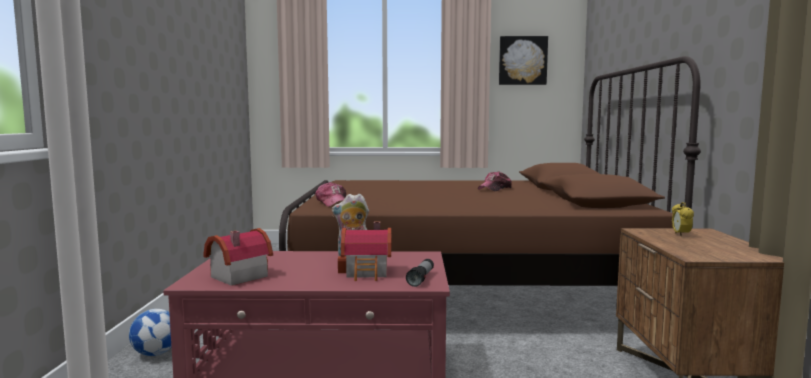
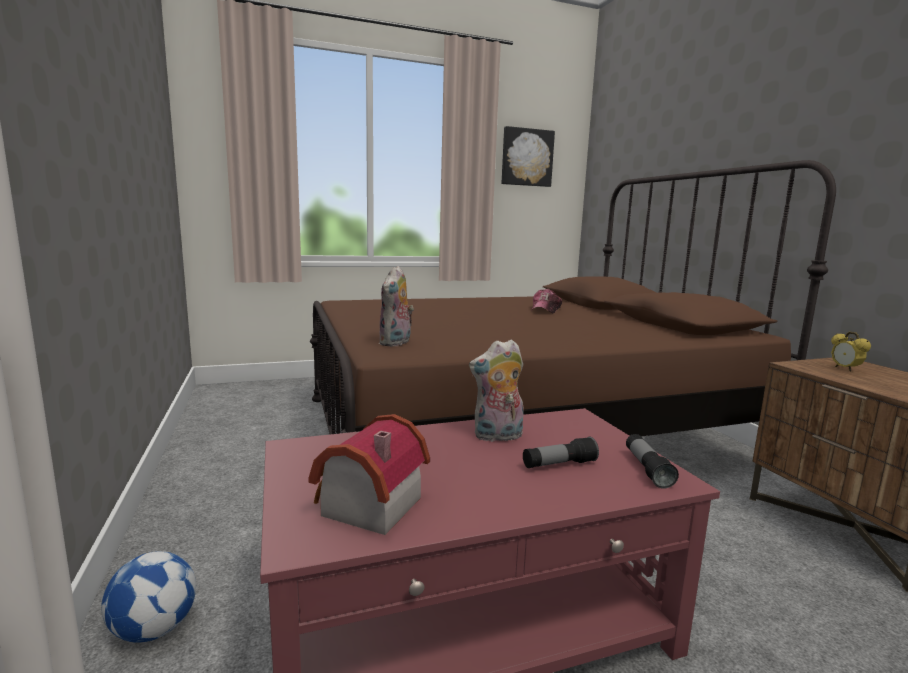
camera: 20 degrees left, 5 degrees up
cap [315,182,346,207] -> plush toy [379,266,414,347]
toy house [338,222,391,281] -> flashlight [523,437,599,468]

